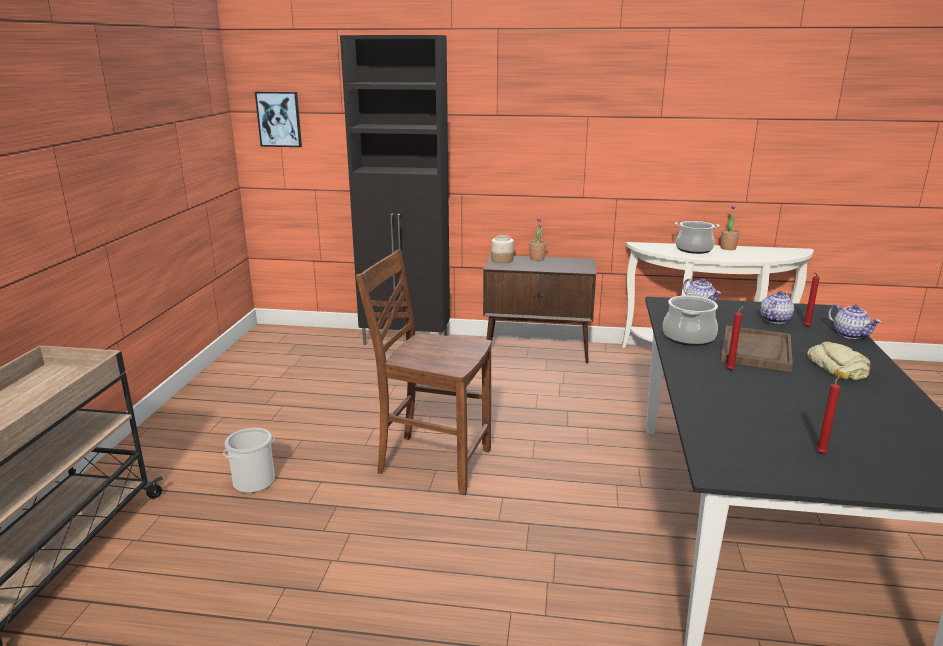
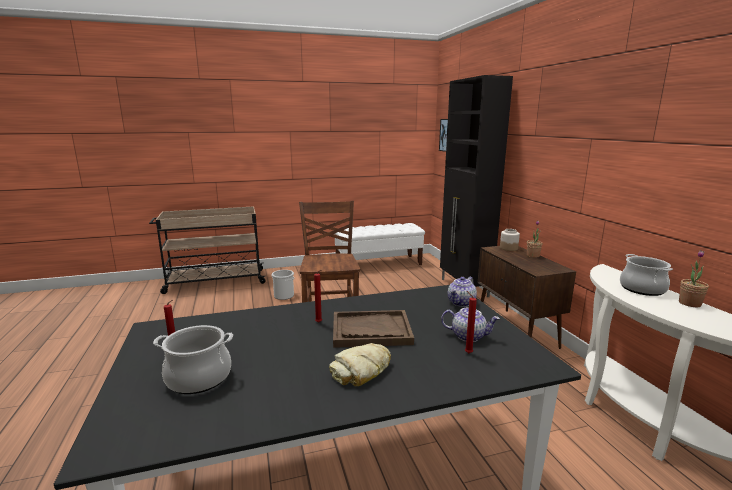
camera: 65 degrees right, 5 degrees down
cooking pot [663,293,718,346] -> cooking pot moved to [153,325,233,394]
teapot [828,304,881,339] -> none
none -> white bench [335,223,425,265]

